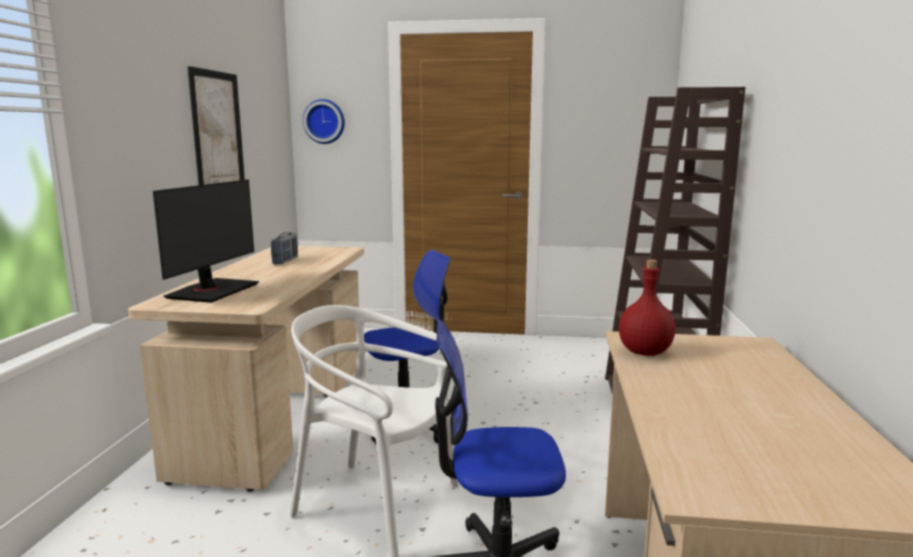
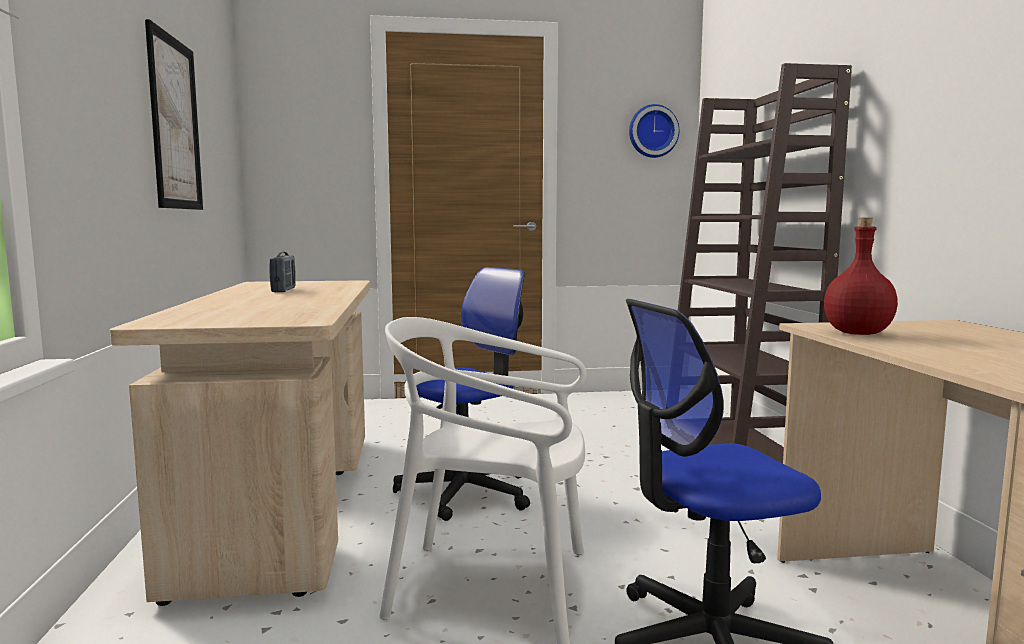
camera: 15 degrees left, 5 degrees down
monitor [153,180,259,303] -> none
wall clock [303,99,345,144] -> wall clock moved to [629,104,679,158]

